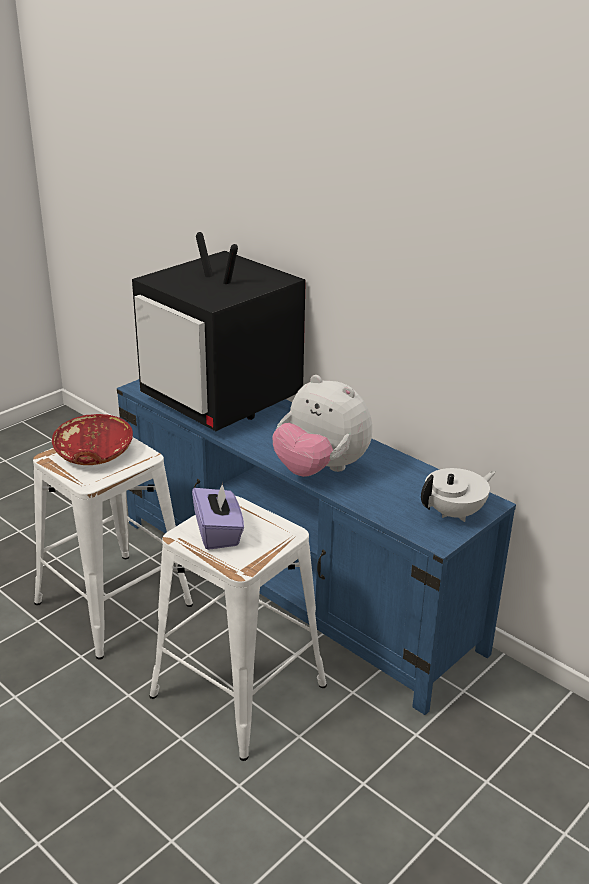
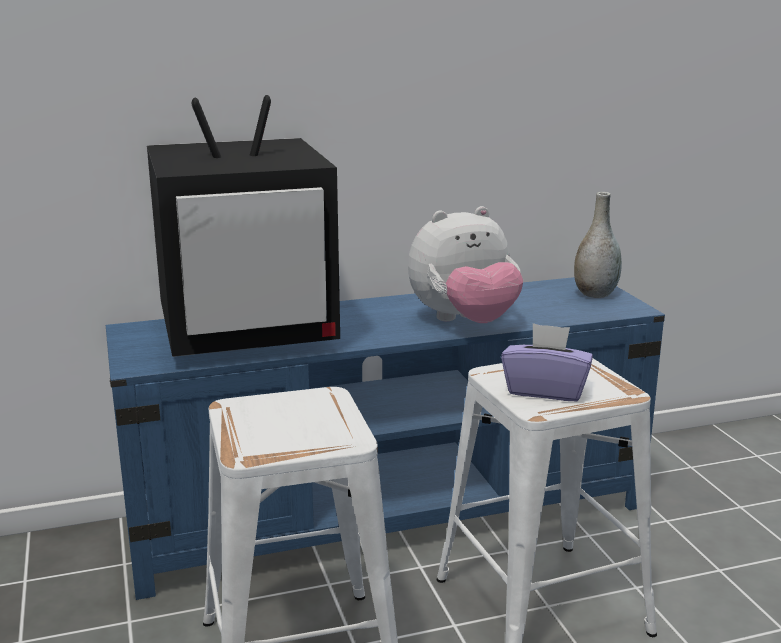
camera: 60 degrees left, 10 degrees down
red bowl [52,414,133,465] -> none
white teapot [421,468,496,522] -> grey vase [574,192,622,298]

